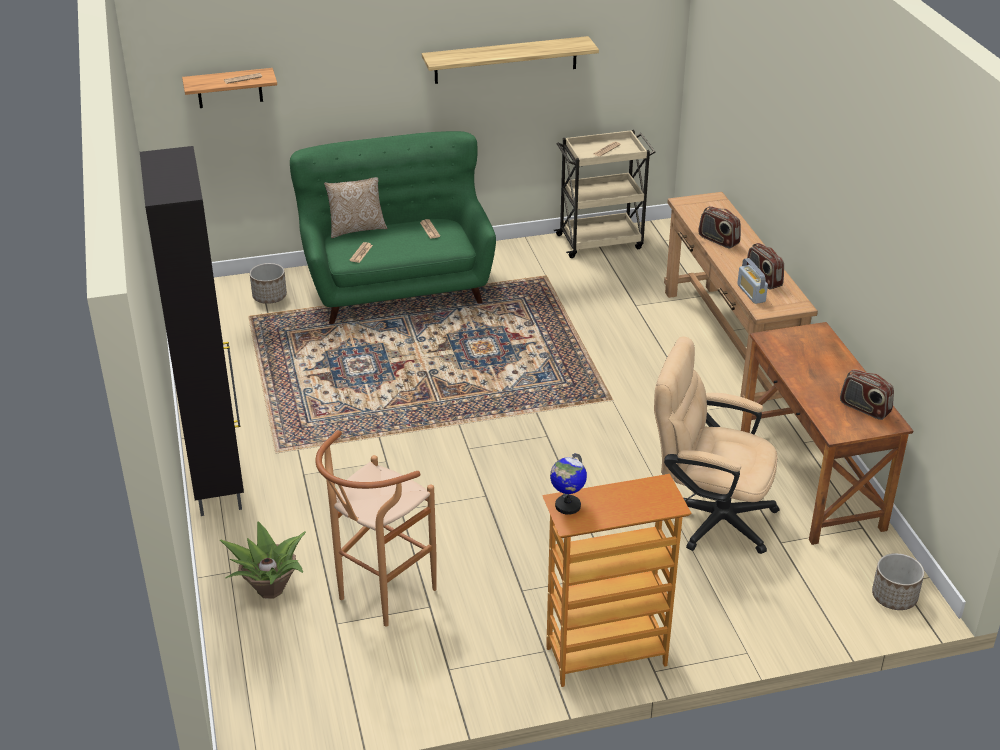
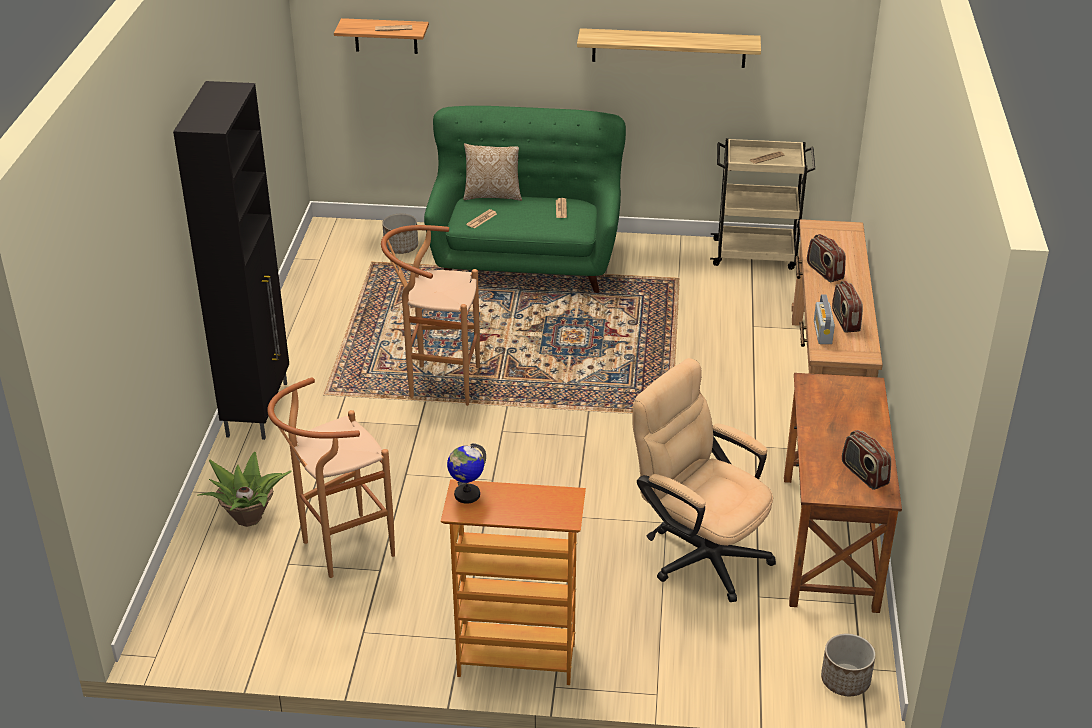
camera: 20 degrees right, 0 degrees up
none -> brown stool [381,225,480,406]

